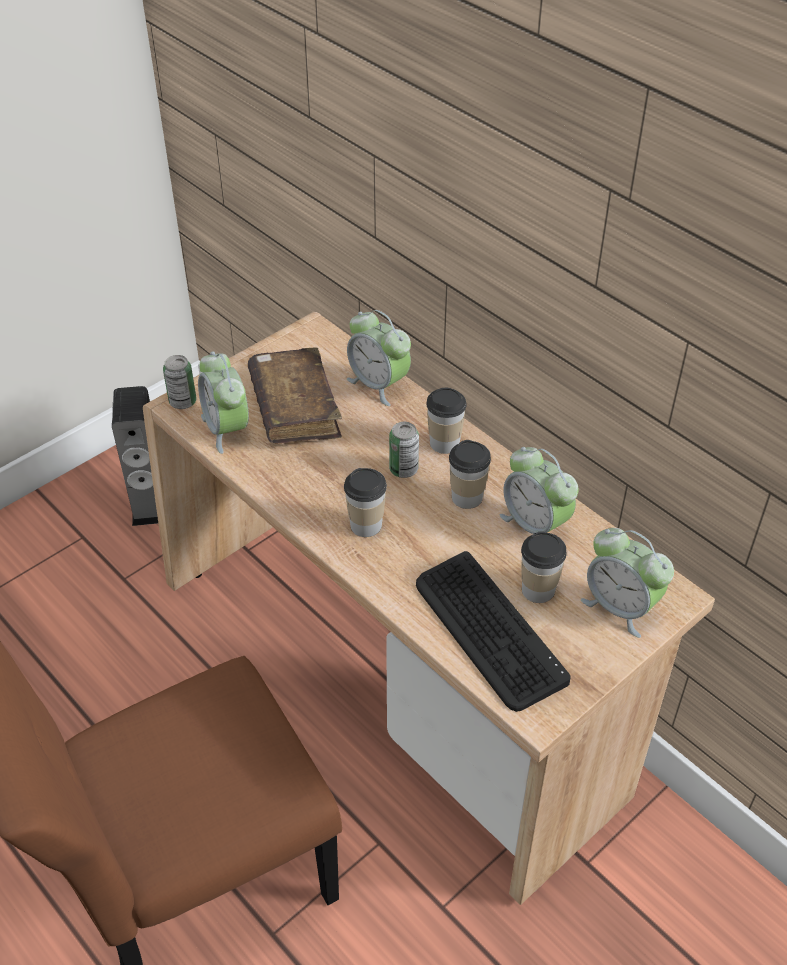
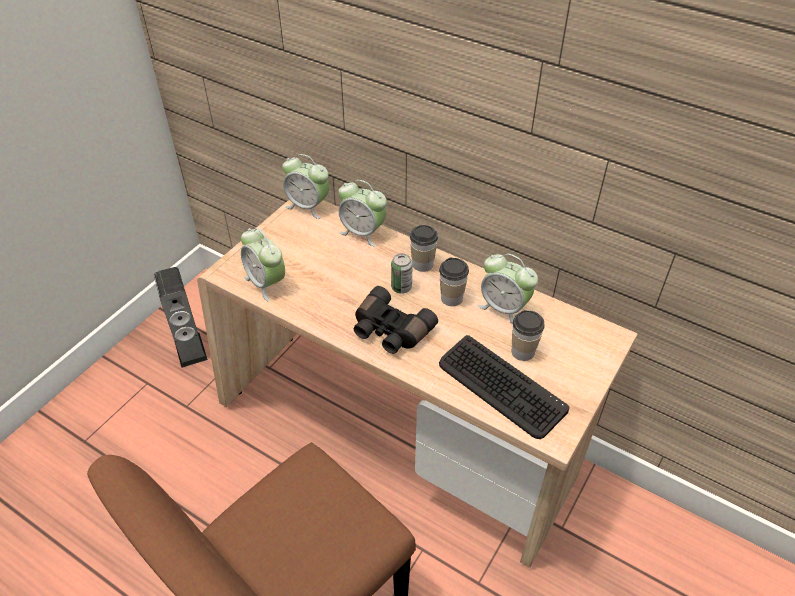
camera: 15 degrees left, 0 degrees up
can [163,355,196,409] -> none
brown book [248,347,342,444] -> none
cup [344,468,387,537] -> black binoculars [354,286,438,354]
alarm clock [581,528,674,638] -> alarm clock moved to [282,154,329,219]

